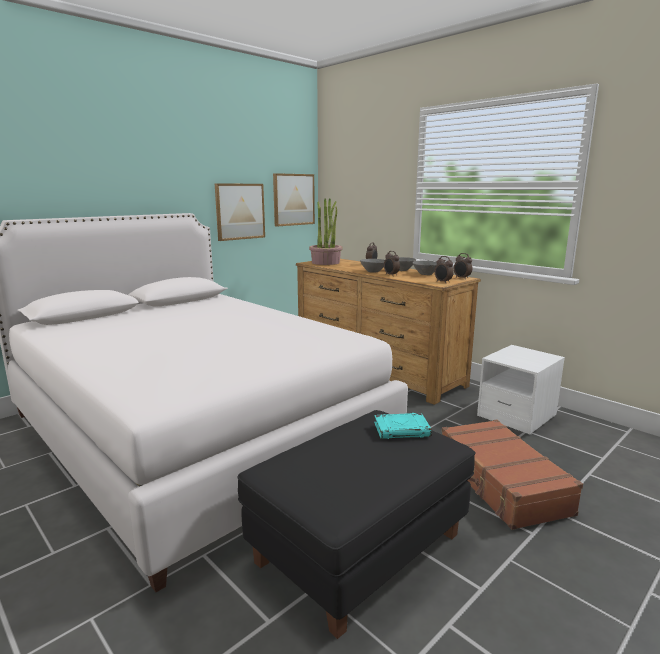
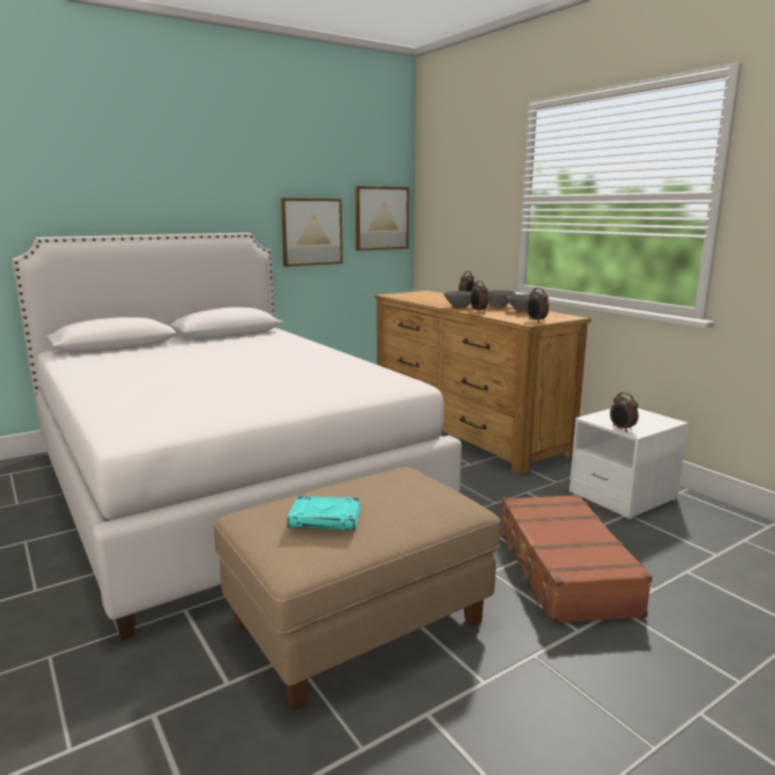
camera: 10 degrees right, 0 degrees up
black ottoman [237,410,475,639] -> beige ottoman [213,466,501,710]
potted plant [309,198,343,265] -> none
turquoise book [374,413,432,439] -> turquoise book moved to [287,496,361,530]
alarm clock [454,253,473,278] -> alarm clock moved to [610,392,638,432]

